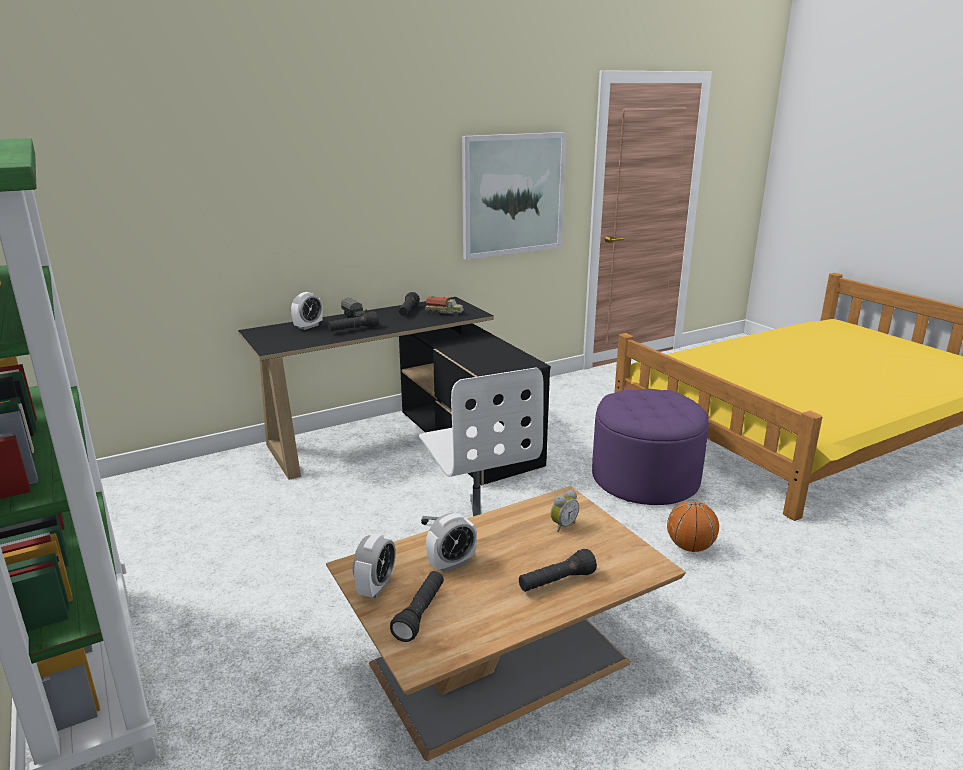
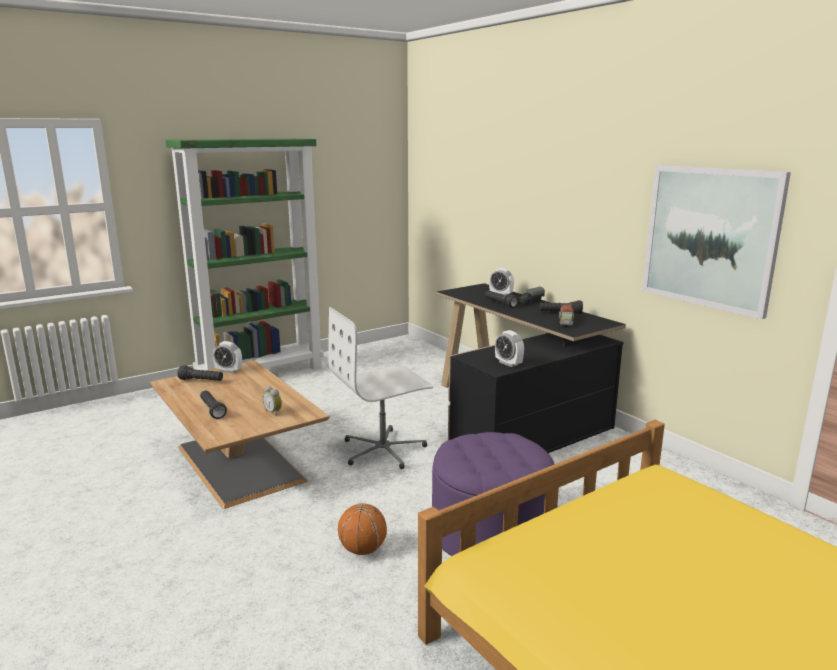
camera: 85 degrees right, 5 degrees down
alarm clock [426,513,477,573] -> alarm clock moved to [495,330,524,367]

